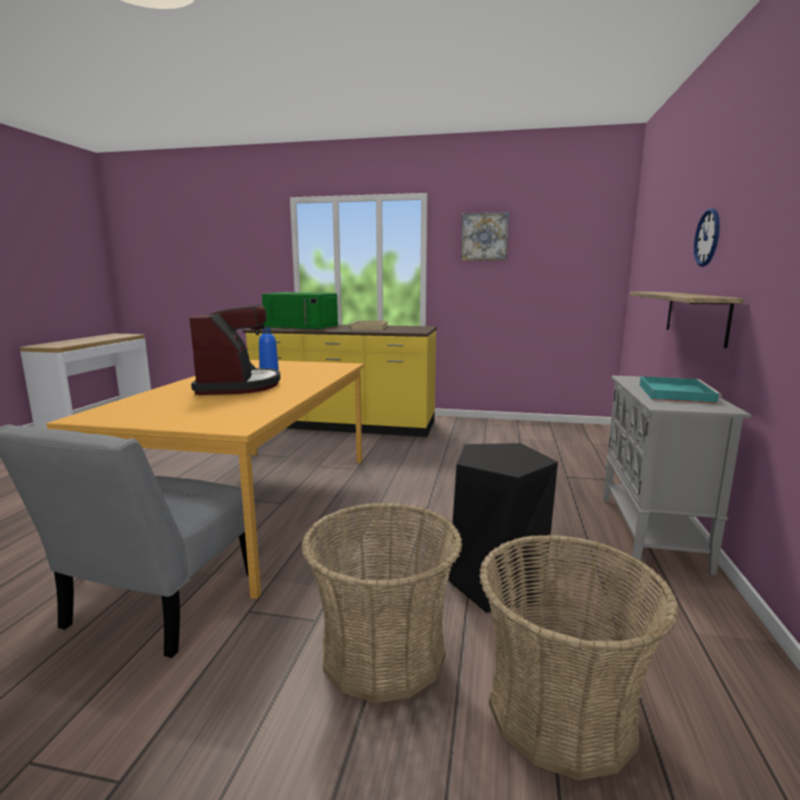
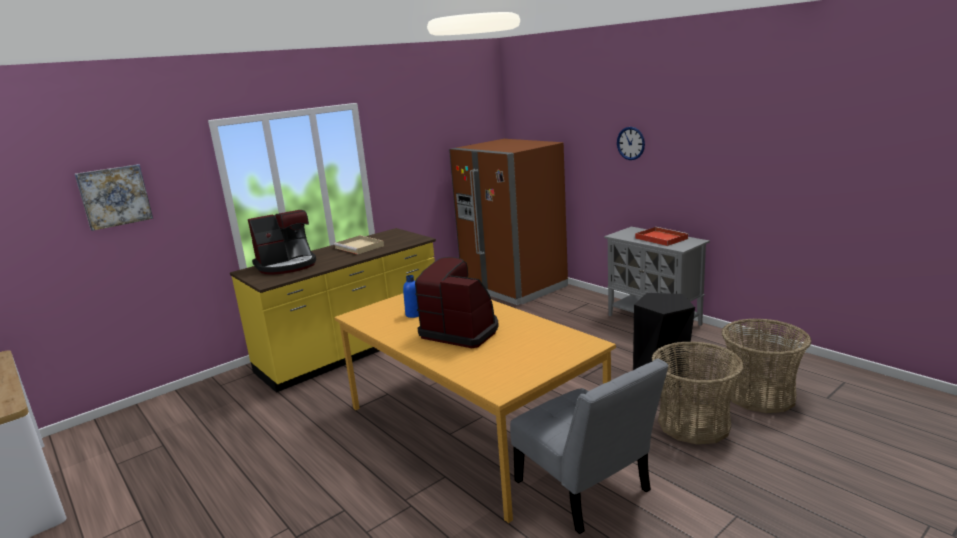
camera: 50 degrees left, 5 degrees up
green microwave [262,292,338,329] -> coffee machine [248,210,316,275]
picture [461,212,509,261] -> picture moved to [75,164,153,231]
shelf [630,292,743,348] -> none
turquoise tray [640,376,722,404] -> red tray [635,227,689,246]
none -> brown fridge [449,139,568,305]

